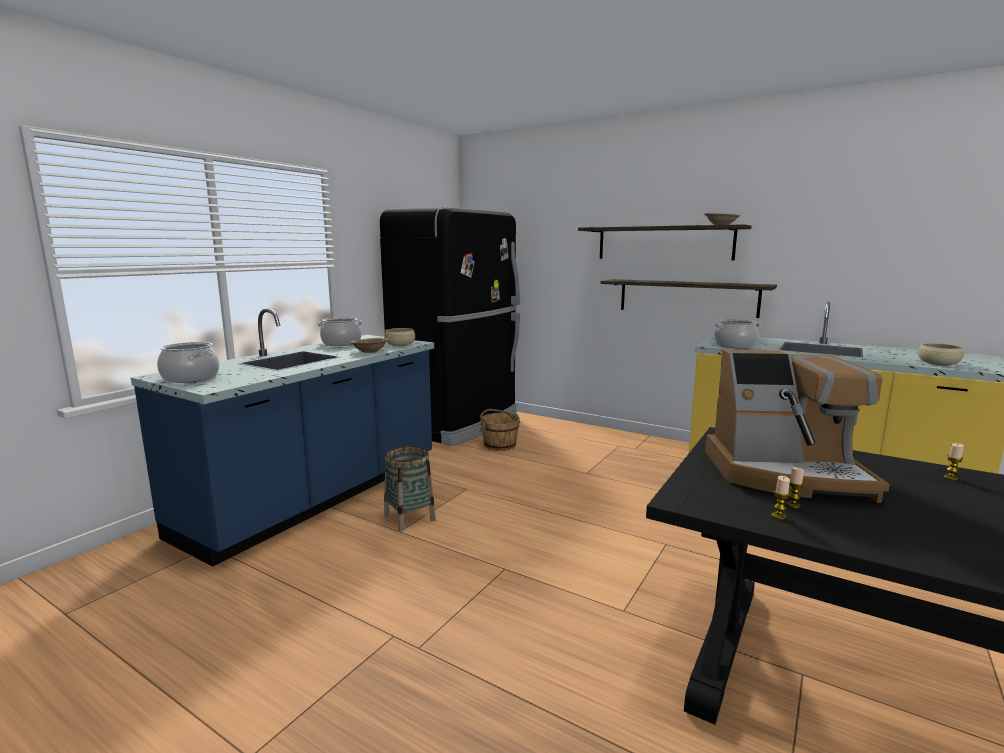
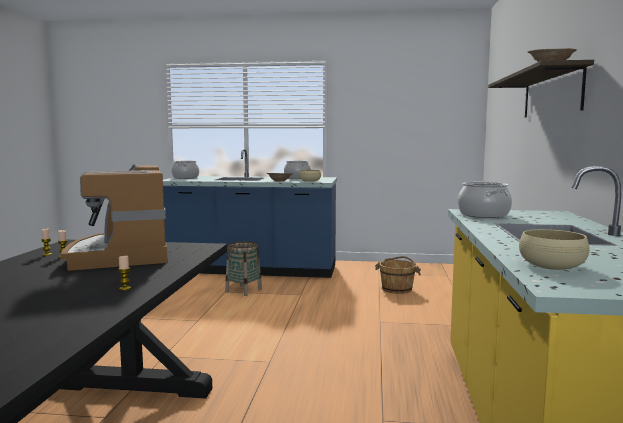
camera: 65 degrees right, 5 degrees down
black fridge [380,207,520,446] -> none
shelf [600,279,777,318] -> none

